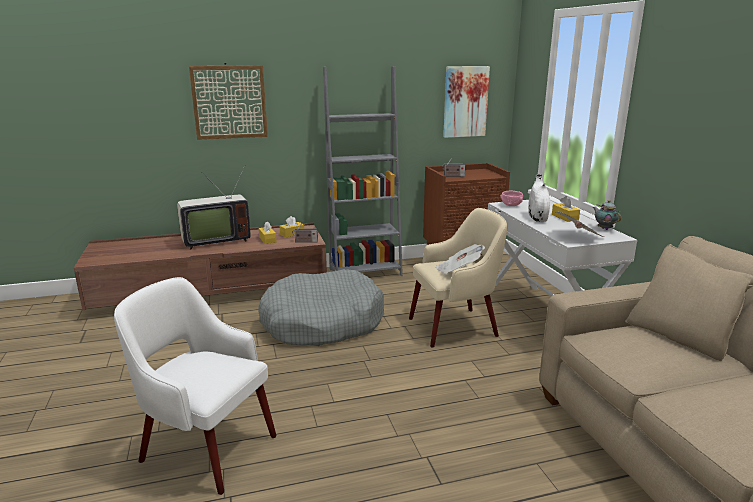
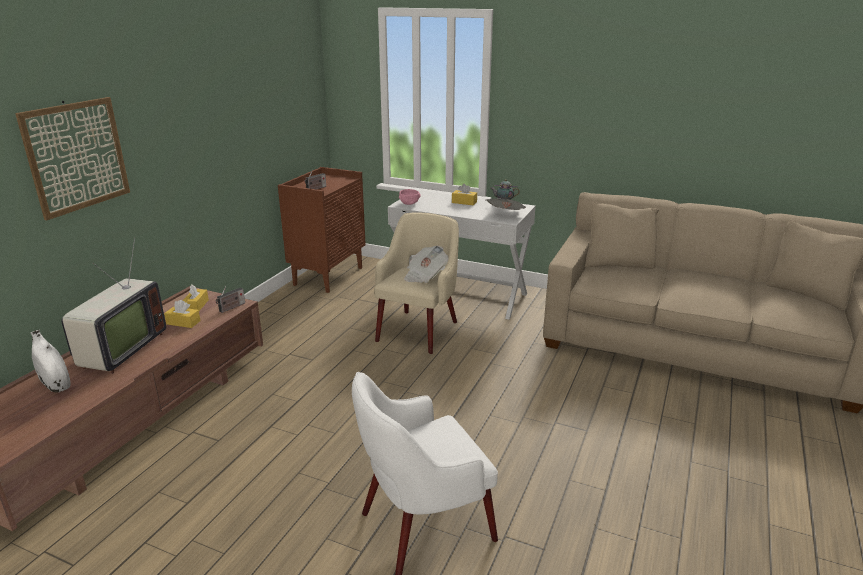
camera: 50 degrees left, 5 degrees up
grey dog bed [258,269,384,346] -> none
grey bookcase [323,66,403,276] -> none
picture [443,66,490,138] -> none
white vase [528,174,550,222] -> white vase moved to [31,330,71,392]

